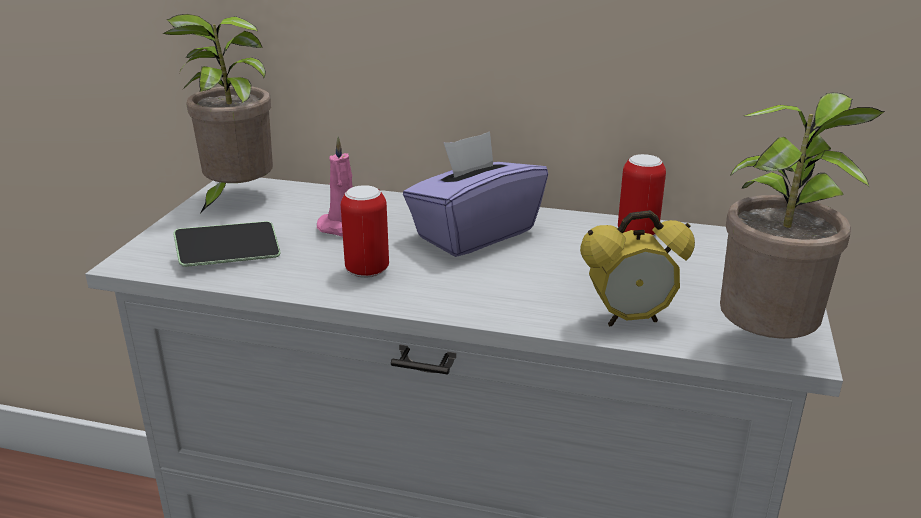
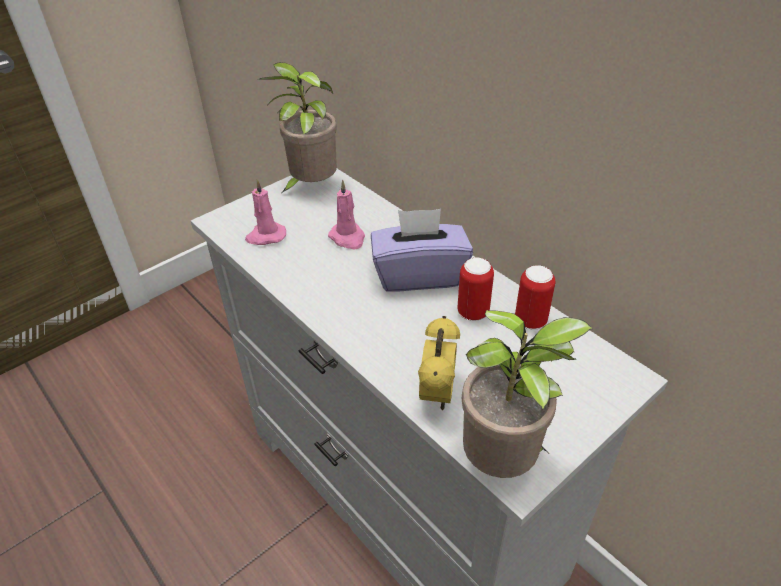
camera: 35 degrees right, 15 degrees up
phone [173,221,280,267] -> pink candle [245,179,286,245]
can [341,185,389,278] -> can moved to [457,258,494,321]
alarm clock [580,210,695,327] -> alarm clock turned 105 degrees counterclockwise [418,316,460,410]

